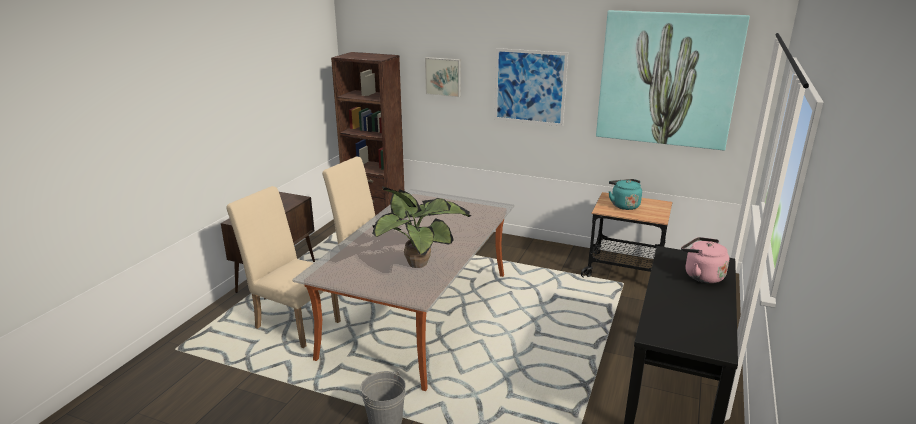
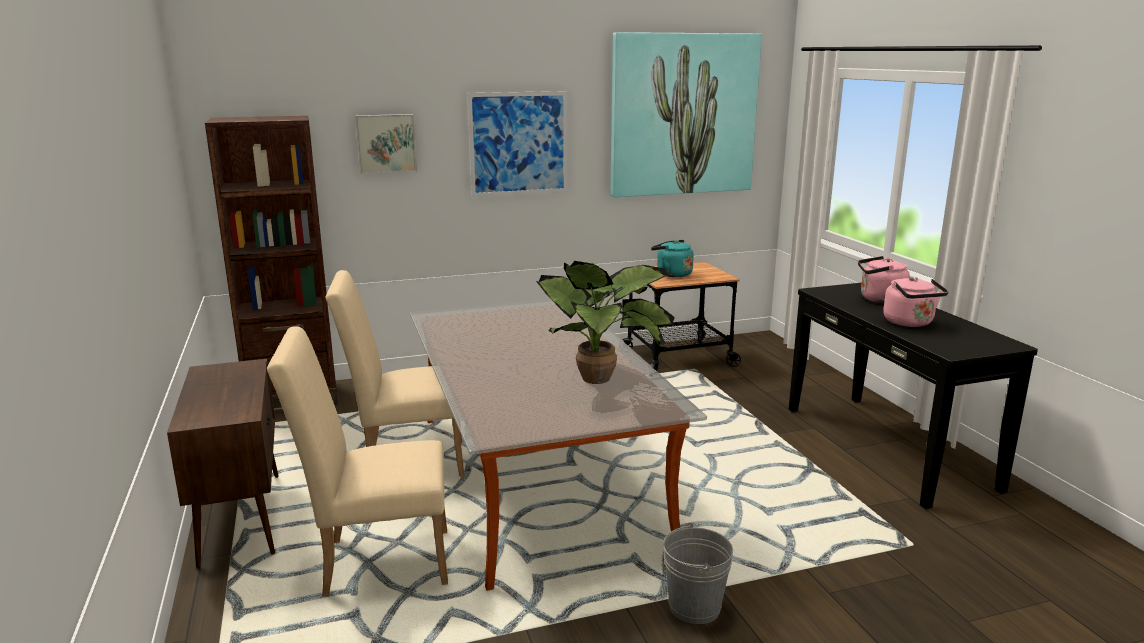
camera: 40 degrees left, 5 degrees down
none -> pink kettle [883,277,949,327]

